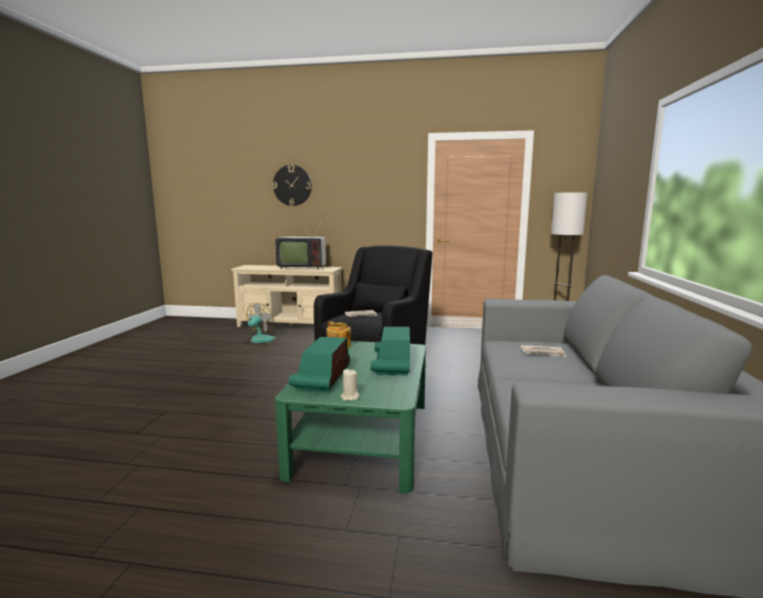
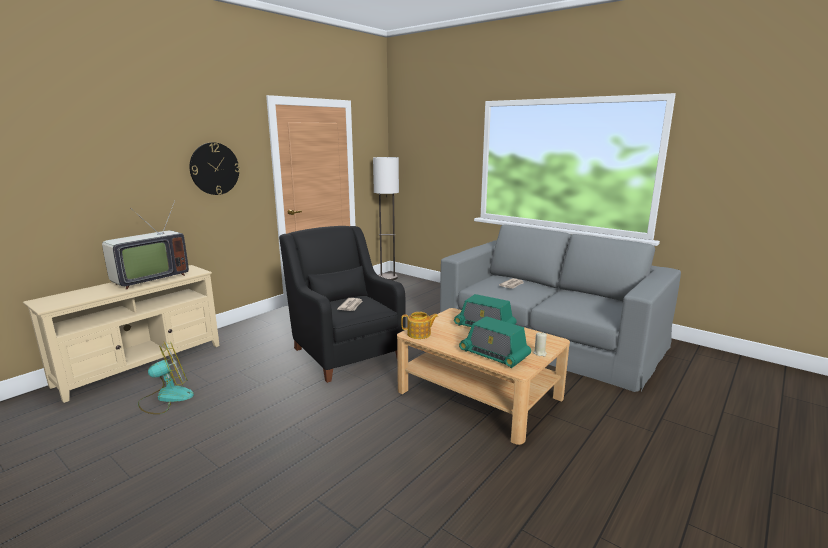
camera: 60 degrees left, 5 degrees up
fan [243,303,275,347] -> fan turned 90 degrees clockwise [138,341,194,414]
wall clock [273,165,312,206] -> wall clock moved to [190,142,240,195]
green coffee table [275,341,426,494] -> beige coffee table [397,308,570,445]

